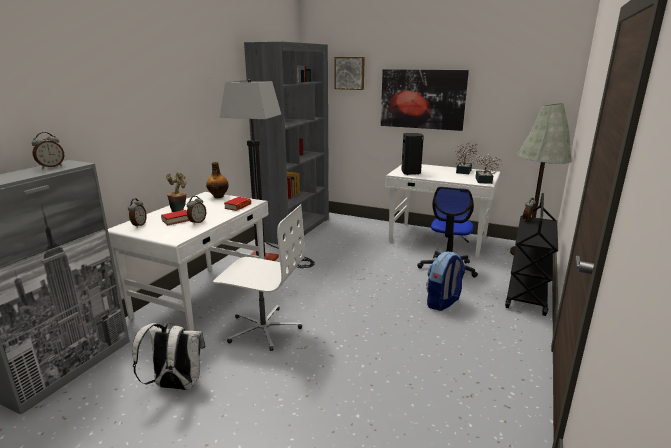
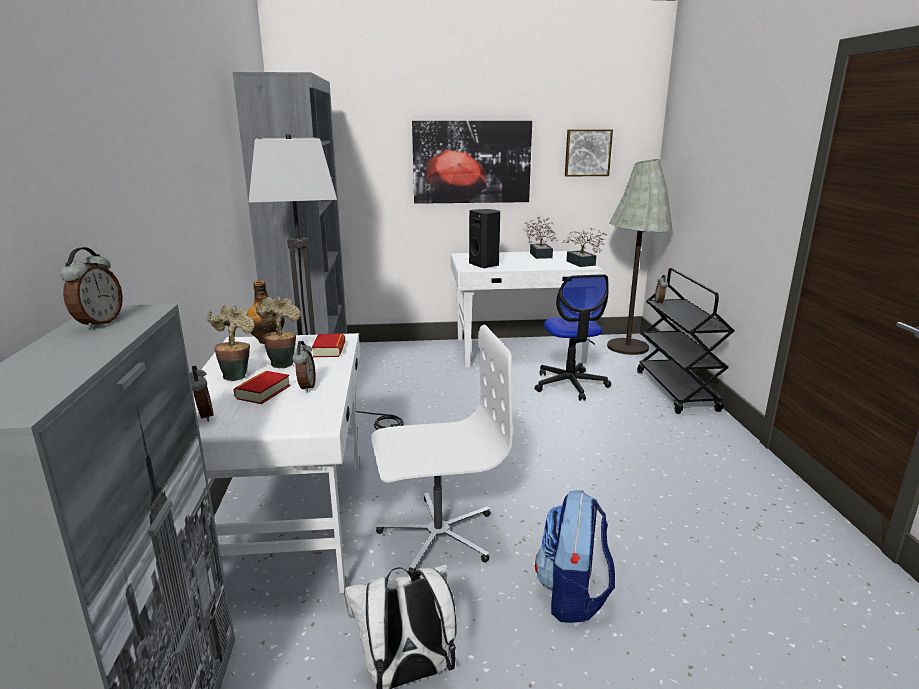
camera: 30 degrees left, 0 degrees up
picture [334,57,365,90] -> picture moved to [565,129,613,177]
backpack [426,252,465,311] -> backpack moved to [535,490,615,623]
none -> potted plant [255,296,301,368]

